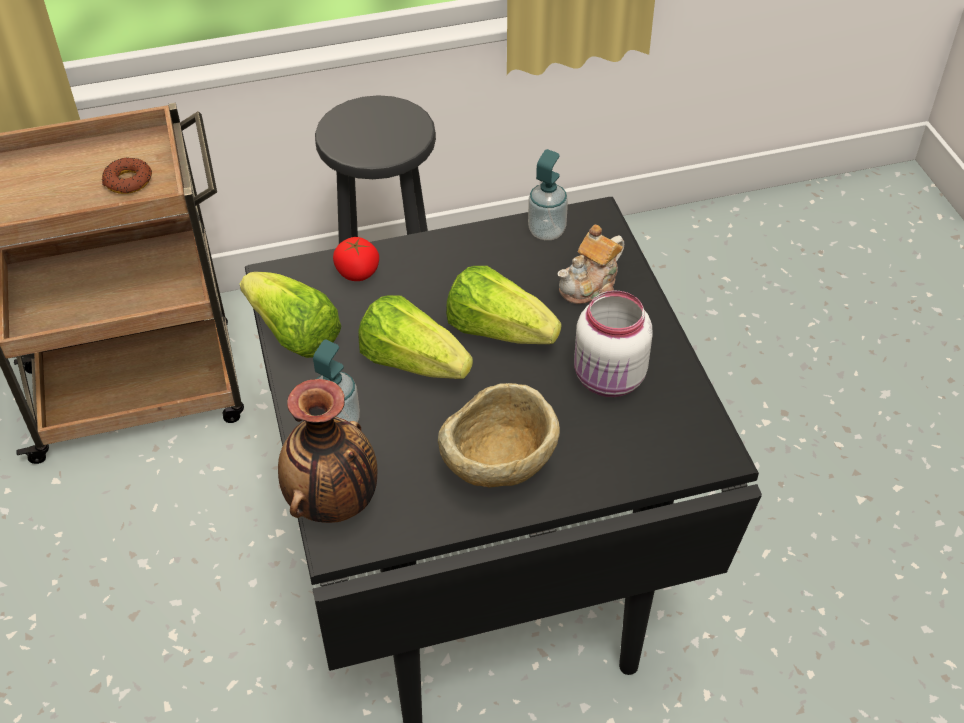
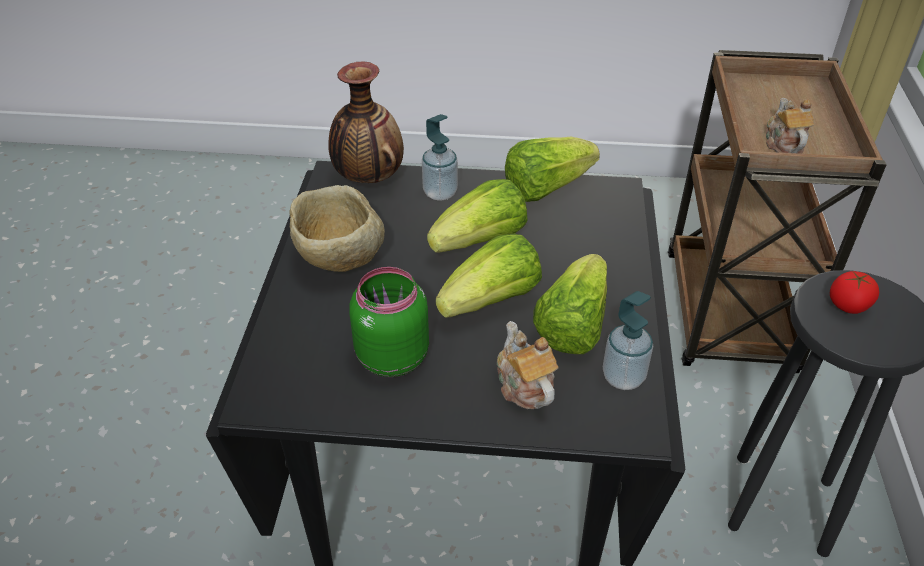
camera: 110 degrees right, 5 degrees down
donut [102,157,152,194] -> teapot [766,98,814,154]
tomato [333,237,379,281] -> tomato moved to [830,271,879,314]
white jar [574,290,653,397] -> green jar [349,267,429,377]
none -> lettuce [533,254,607,354]

